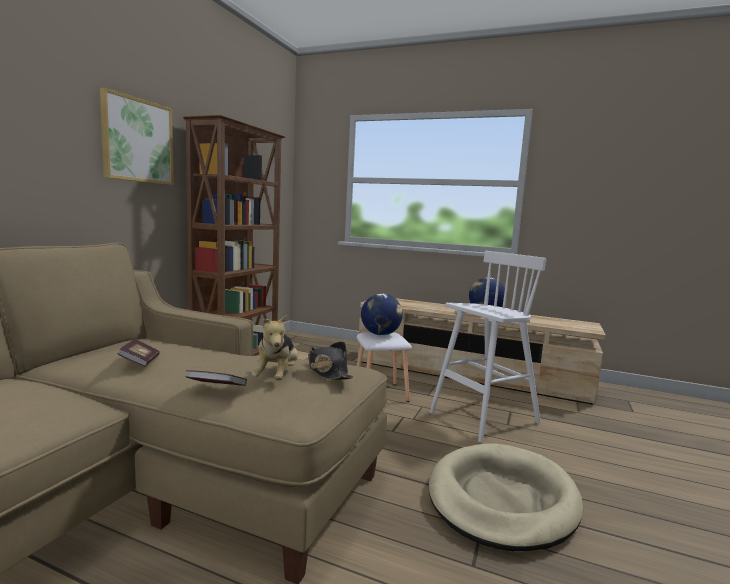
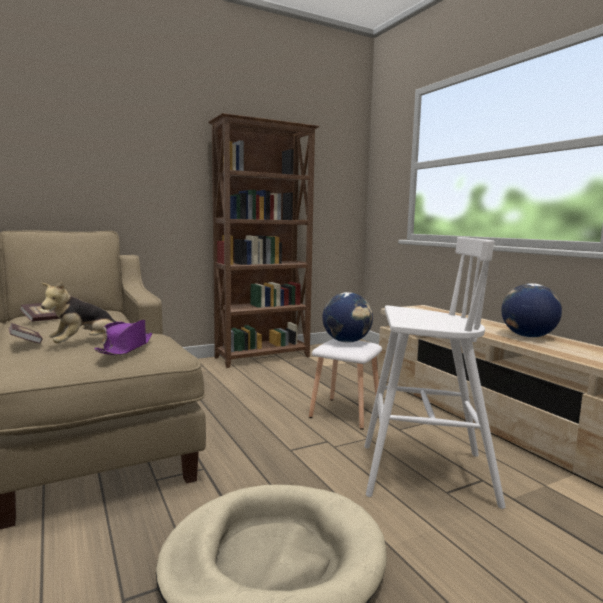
camera: 40 degrees right, 0 degrees up
picture [100,88,174,185] -> none
black hat [308,341,353,380] -> purple hat [94,320,152,355]

